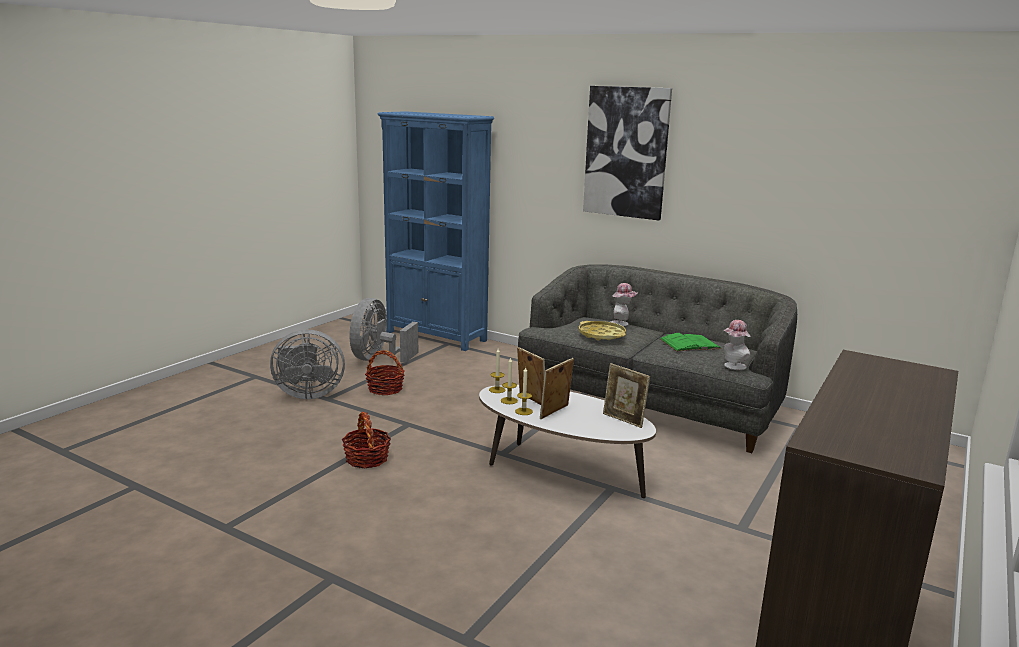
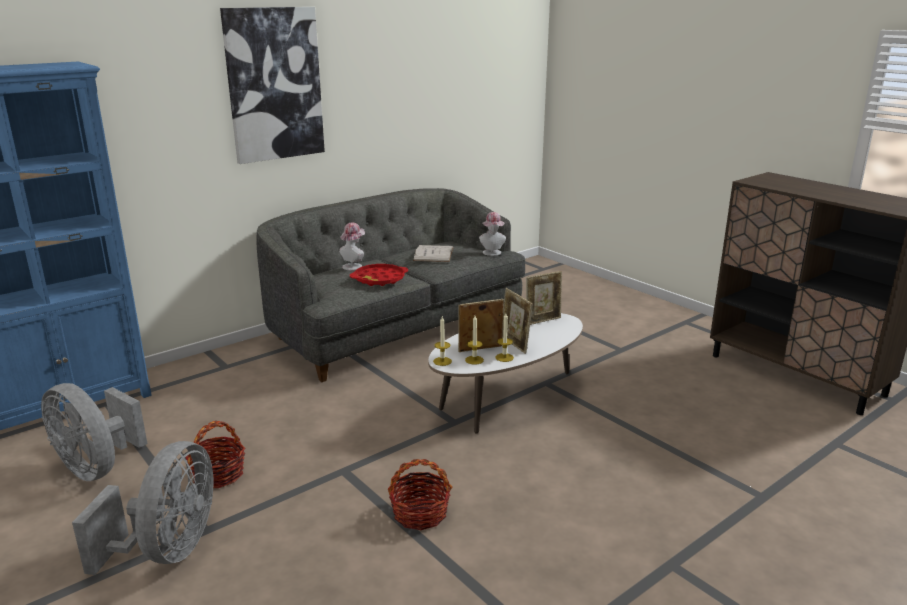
camera: 70 degrees left, 5 degrees up
yellow tray [579,321,626,341] -> red tray [350,264,408,286]
green book [660,333,721,352] -> white book [413,245,454,262]

